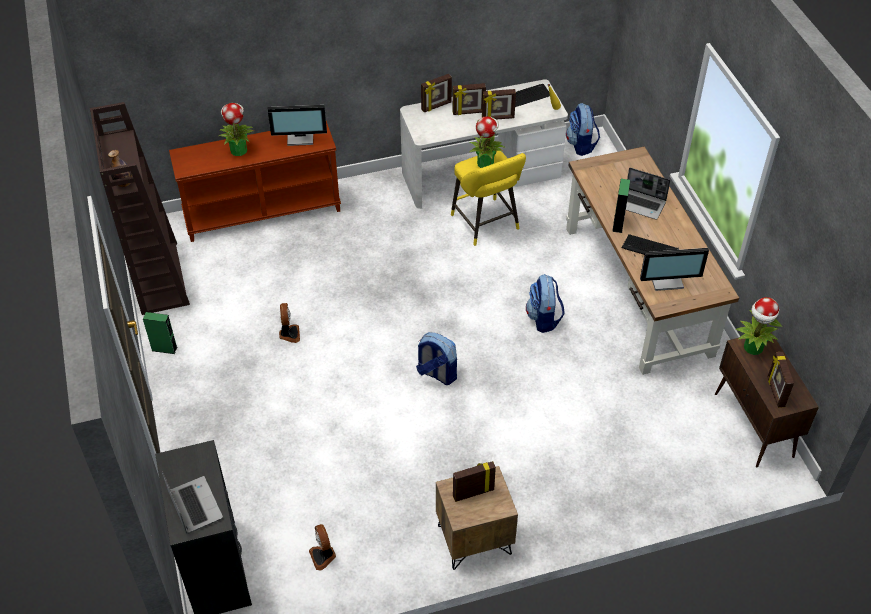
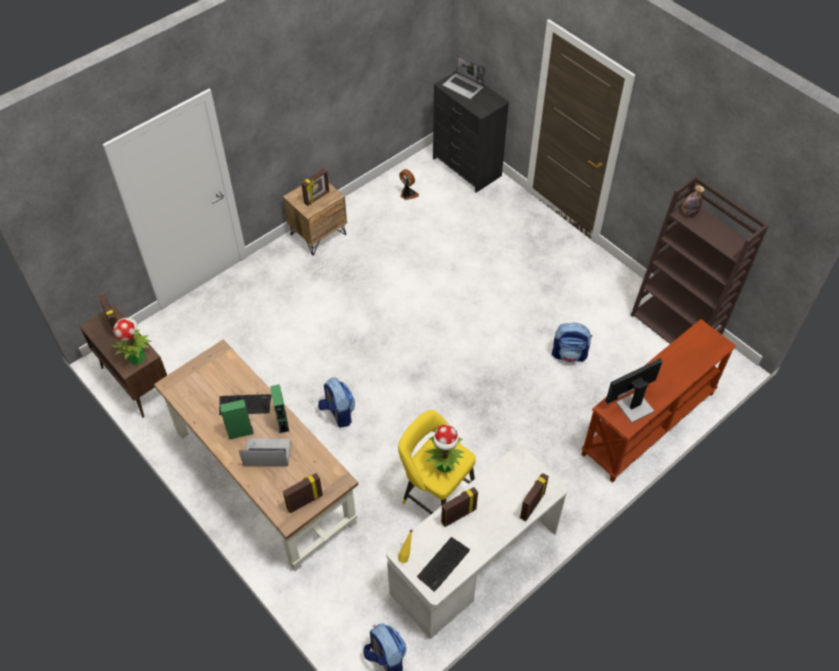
camera: 155 degrees right, 5 degrees up
green speaker [143,312,177,354] -> green speaker moved to [220,399,254,440]
potted plant [219,103,254,156] -> none
fan [279,303,300,343] -> none
backpack [416,332,457,385] -> backpack moved to [552,323,592,363]
picture frame [453,83,486,115] -> picture frame moved to [283,473,323,513]
monitor [640,248,709,291] -> none

